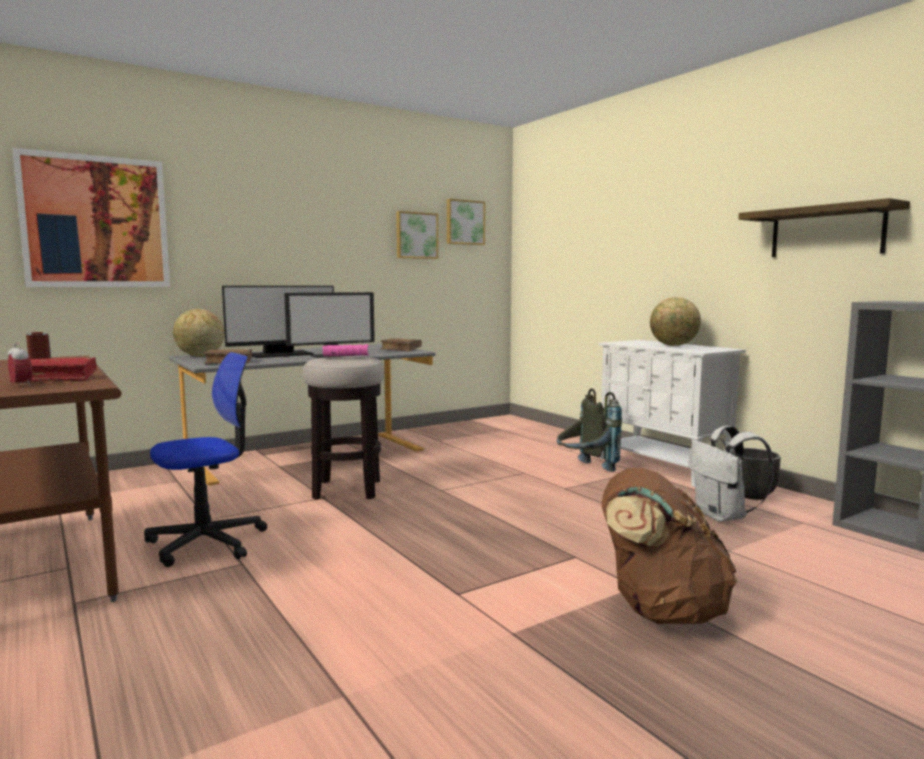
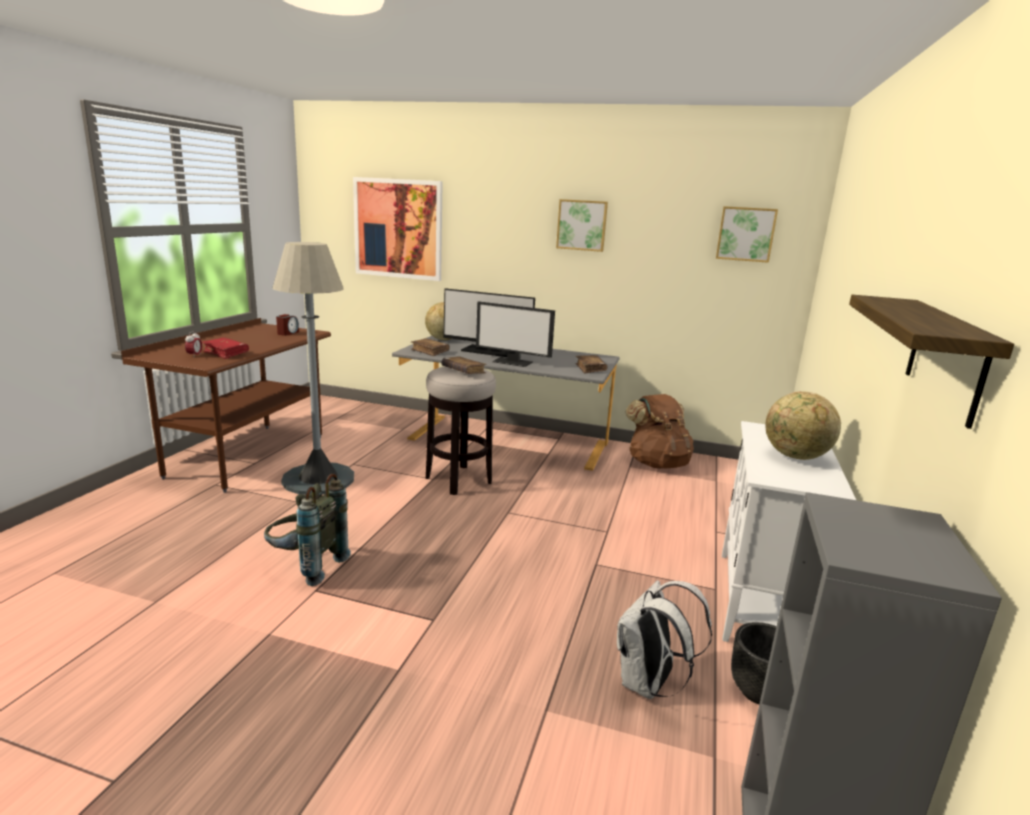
camera: 50 degrees right, 10 degrees up
office chair [144,352,267,567] -> grey floor lamp [272,242,354,495]
pink book [322,344,369,356] -> brown book [442,357,487,374]
picture [396,211,438,259] -> picture moved to [556,199,608,252]
grey backpack [557,388,622,472] -> grey backpack moved to [264,474,351,586]
brown backpack [602,468,737,624] -> brown backpack moved to [625,394,694,468]

